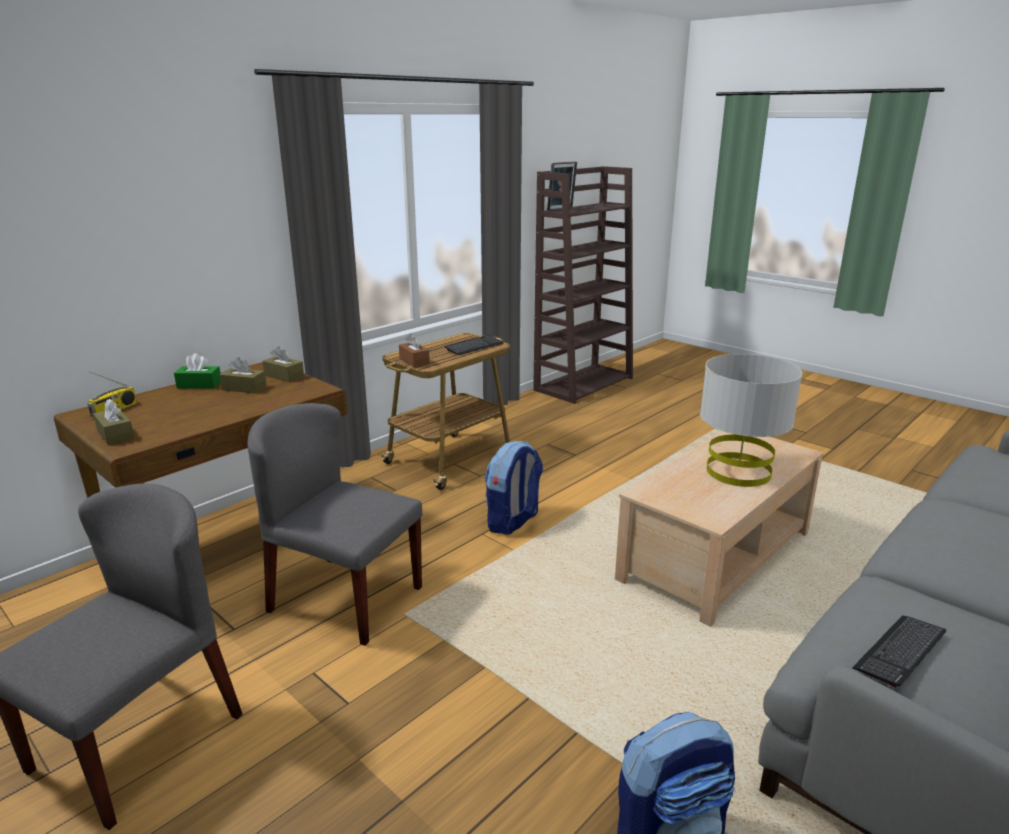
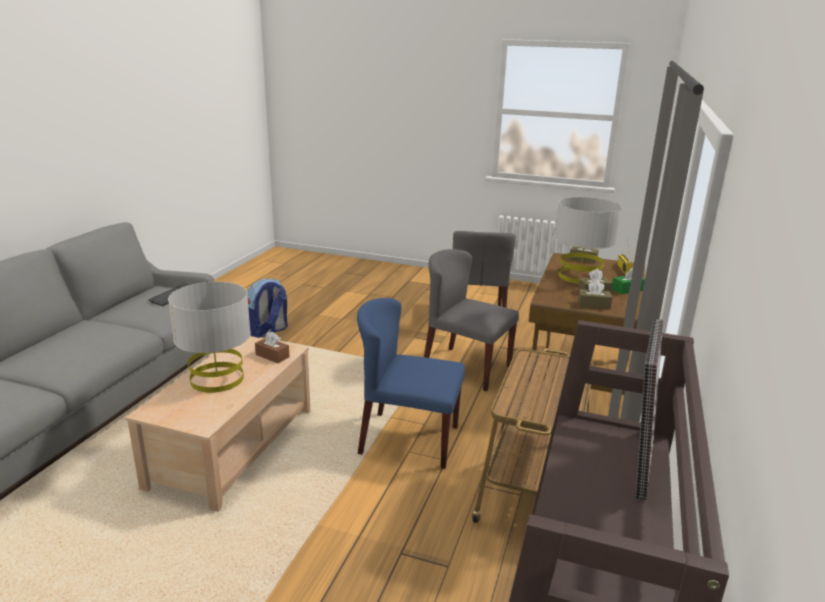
camera: 155 degrees right, 0 degrees up
grey chair [247,403,422,646] -> grey chair turned 150 degrees counterclockwise [424,249,519,391]
brown tissue box [399,334,430,367] -> brown tissue box moved to [255,332,289,363]
keyboard [445,335,503,355] -> none
backpack [484,441,543,535] -> blue chair [357,298,465,469]
none -> grey table lamp [555,197,622,284]

